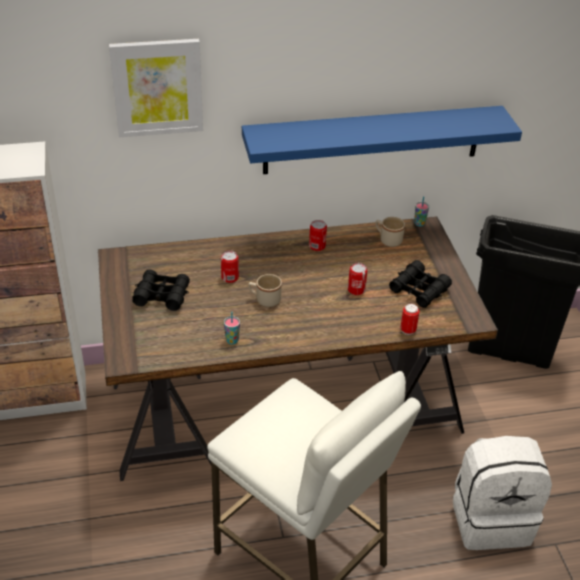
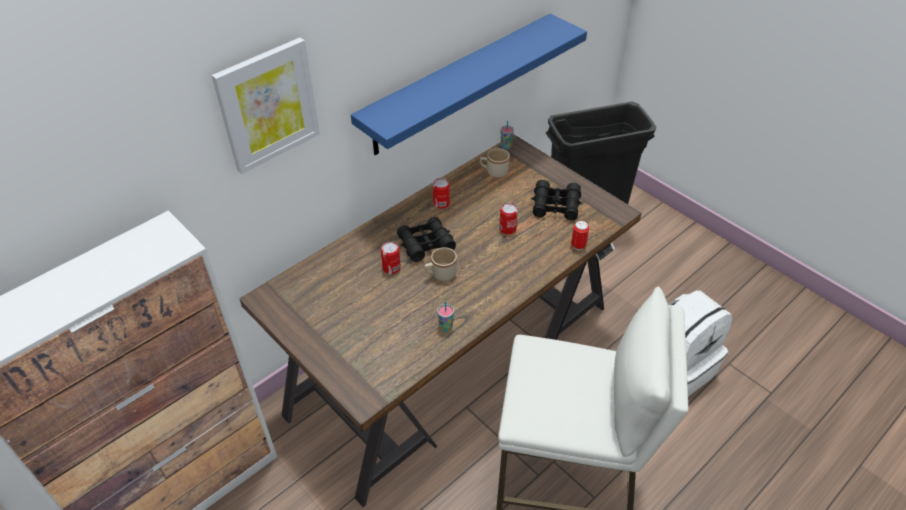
camera: 30 degrees left, 5 degrees up
black binoculars [132,270,190,311] -> black binoculars moved to [397,217,456,262]

